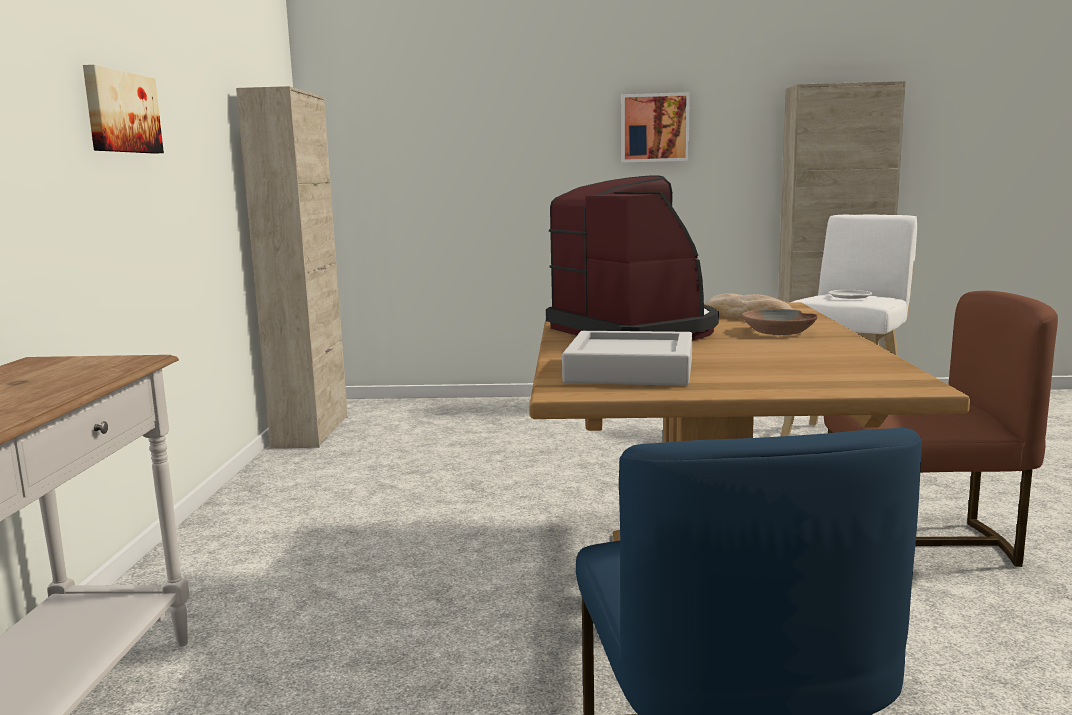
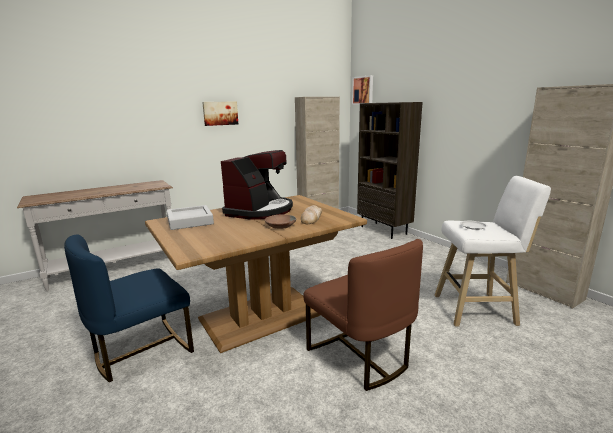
camera: 55 degrees right, 5 degrees up
picture [621,92,690,163] -> picture moved to [352,75,373,105]
none -> brown bookcase [357,102,423,239]

